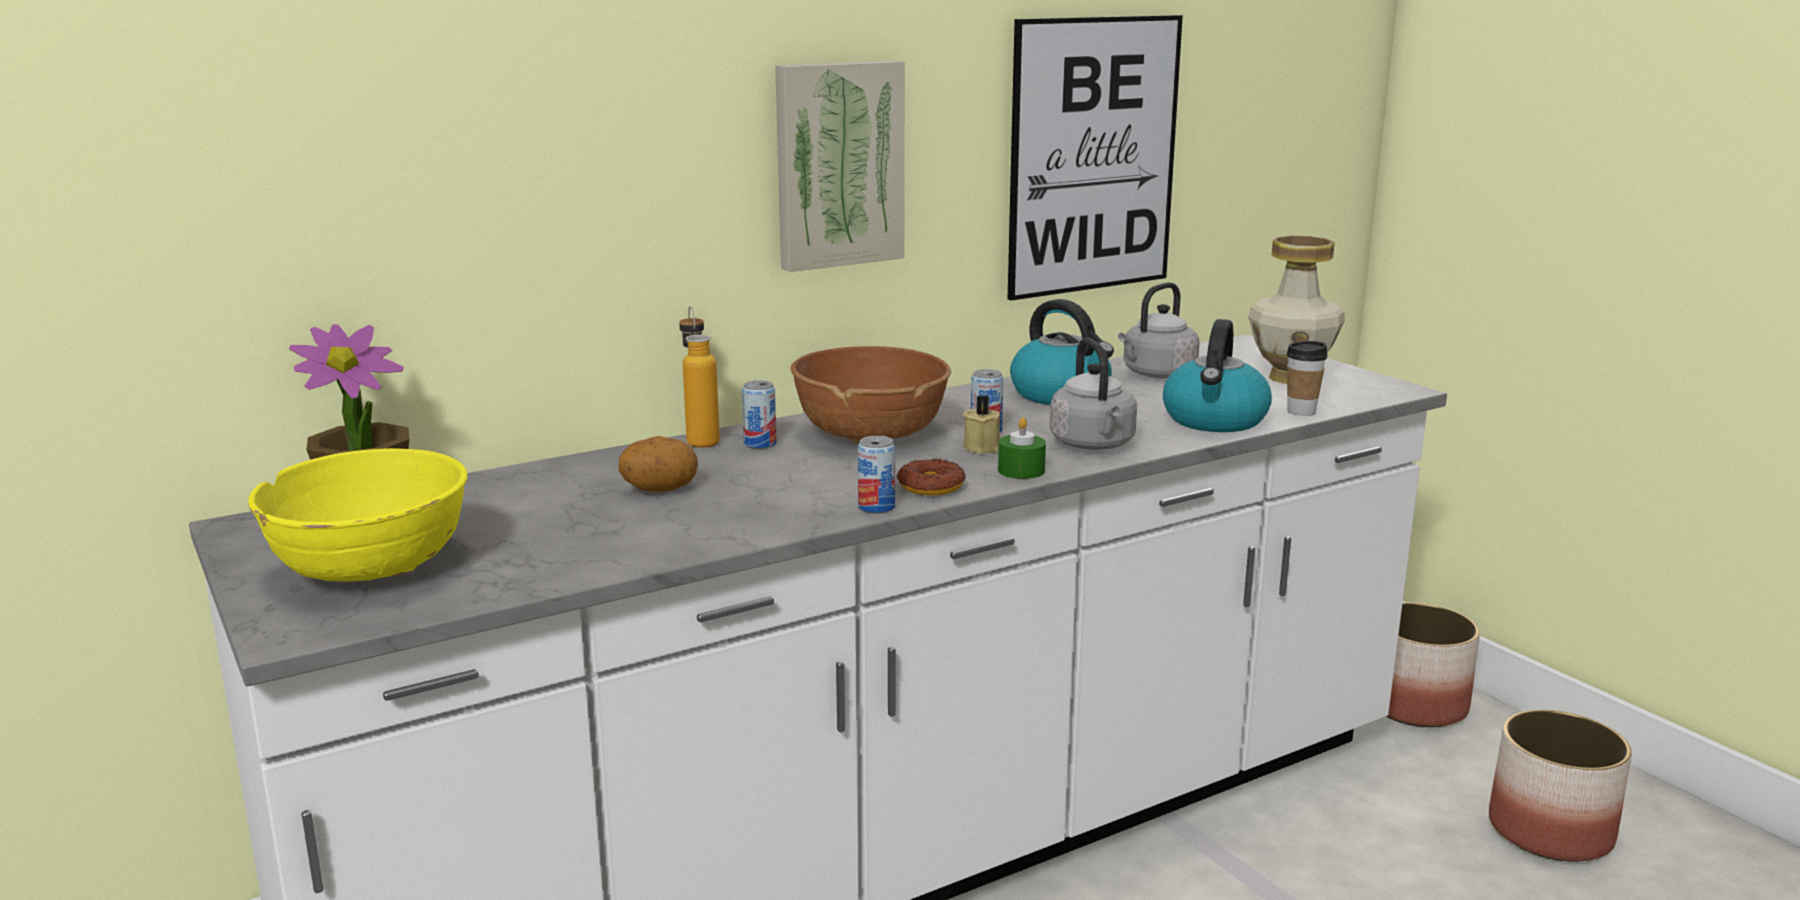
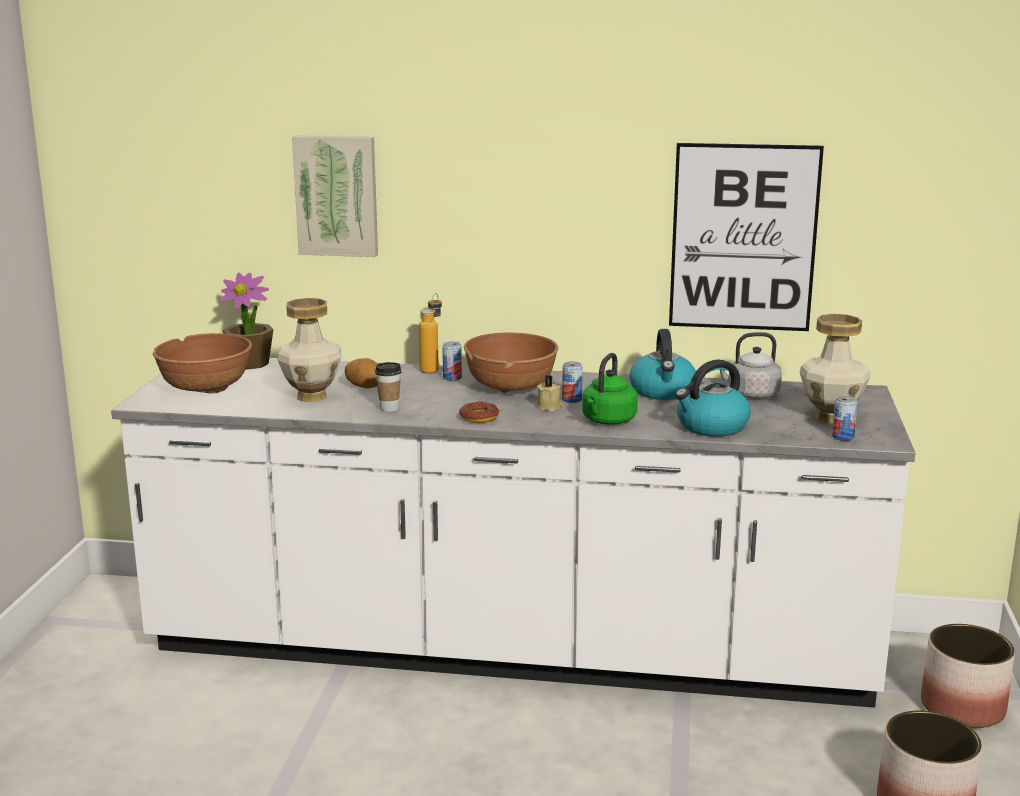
camera: 40 degrees right, 0 degrees up
yellow bowl [248,448,468,582] -> brown bowl [153,333,252,393]
picture [775,60,904,272] -> picture moved to [292,135,378,257]
can [858,436,895,514] -> can moved to [832,395,858,441]
green candle [998,417,1046,479] -> none
grey kettle [1050,338,1137,450] -> green kettle [582,353,638,425]
cup [1286,341,1328,416] -> cup moved to [375,362,401,412]
none -> vase [278,298,341,402]

